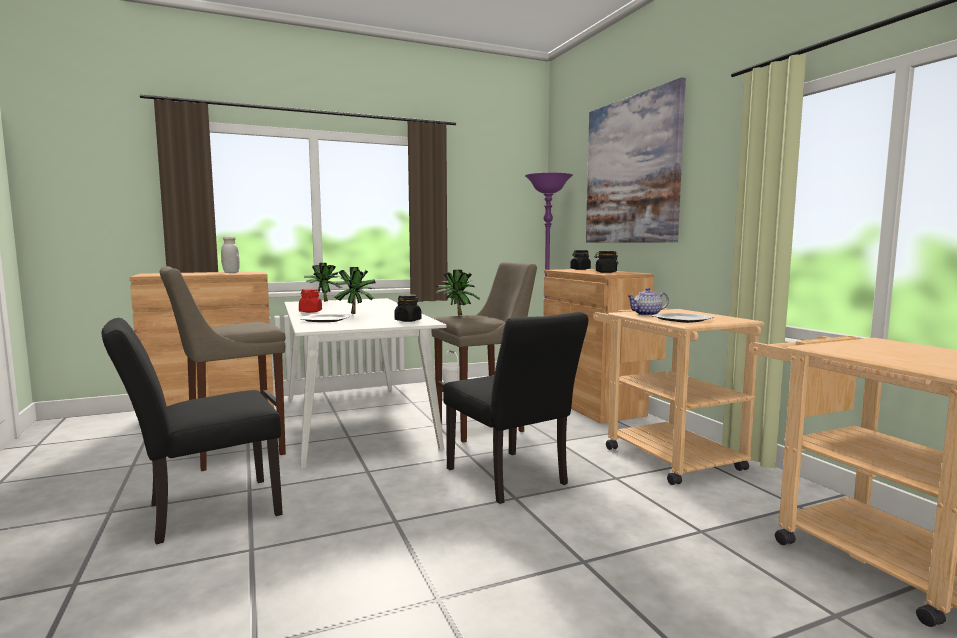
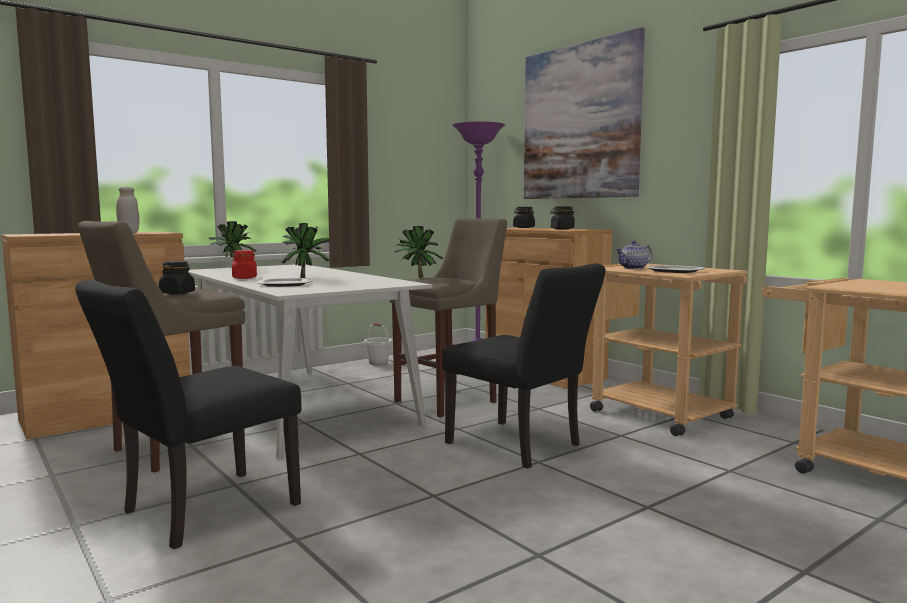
camera: 15 degrees left, 0 degrees up
black jar [394,294,422,322] -> black jar moved to [159,261,195,295]

